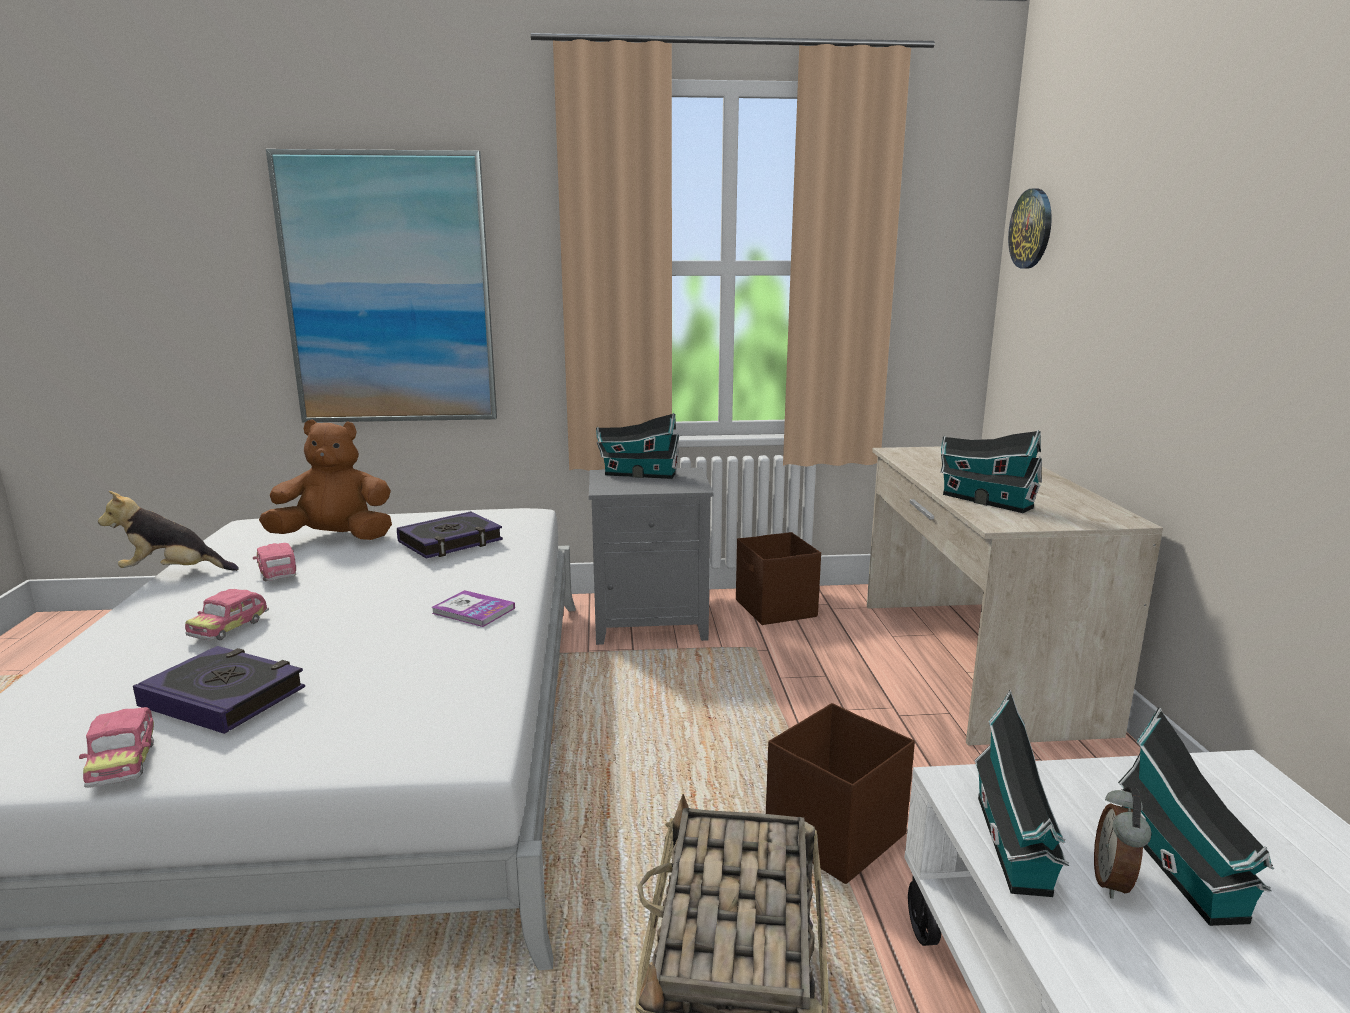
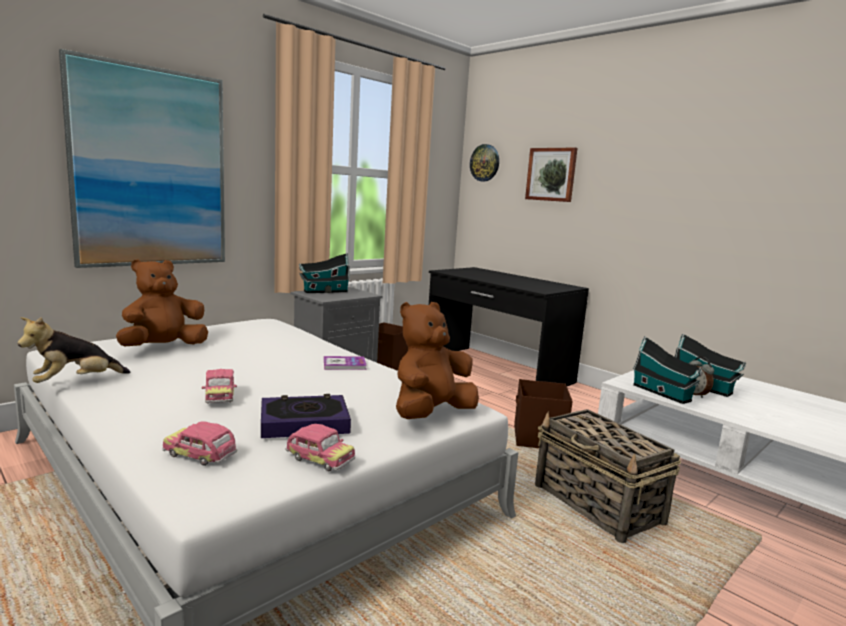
camera: 40 degrees left, 5 degrees down
toy car [253,543,296,582] -> toy car moved to [162,421,238,466]
book [397,511,503,559] -> none
beige desk [867,446,1163,745] -> black desk [429,267,589,386]
toy house [940,430,1042,513] -> none
none -> brown plush toy [396,302,479,419]
none -> picture [525,148,578,202]

